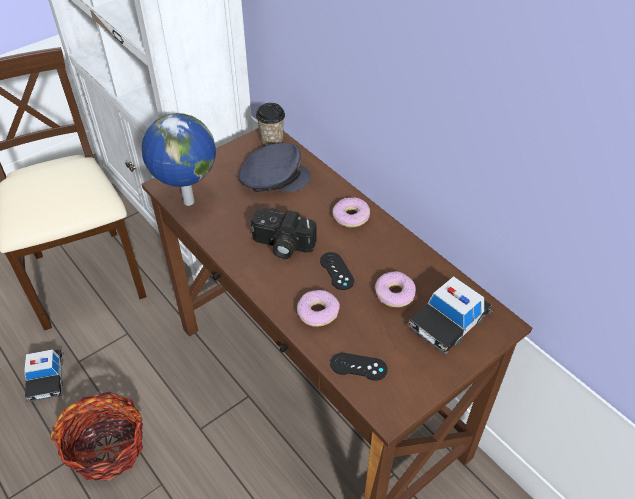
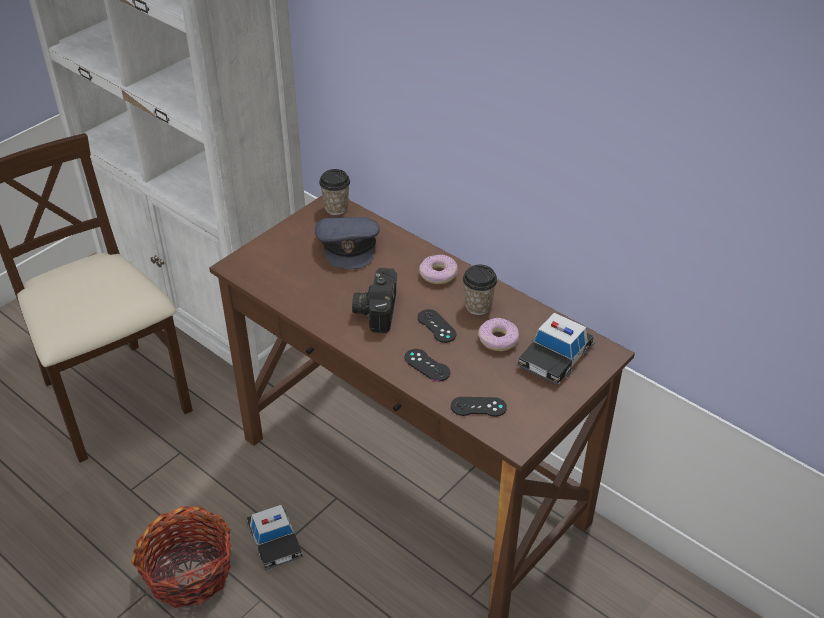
camera: 10 degrees left, 5 degrees down
toy car [24,349,64,402] -> toy car moved to [246,505,304,570]
globe [142,113,216,206] -> none
grey cap [239,143,311,192] -> grey cap turned 90 degrees clockwise [315,217,380,269]
camera [251,208,317,259] -> camera turned 90 degrees clockwise [352,268,397,333]
donut [297,290,340,327] -> black game controller [404,349,450,381]
none -> cup [463,265,497,315]

